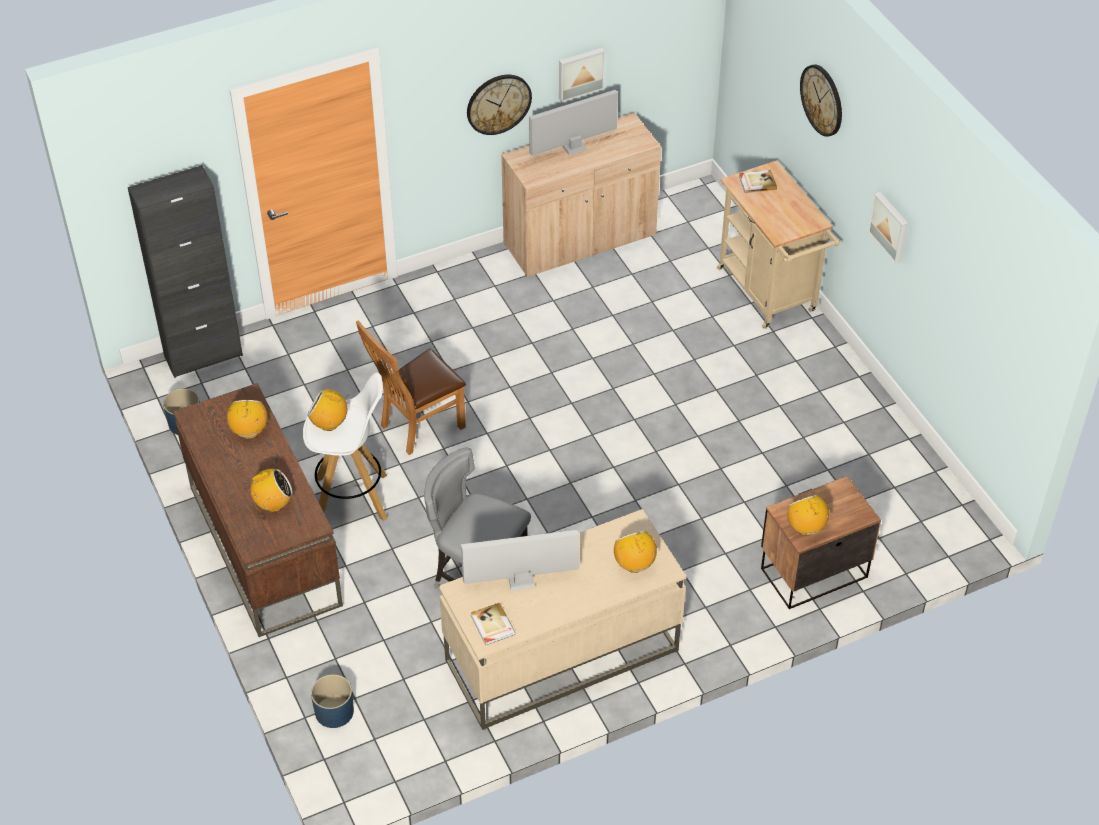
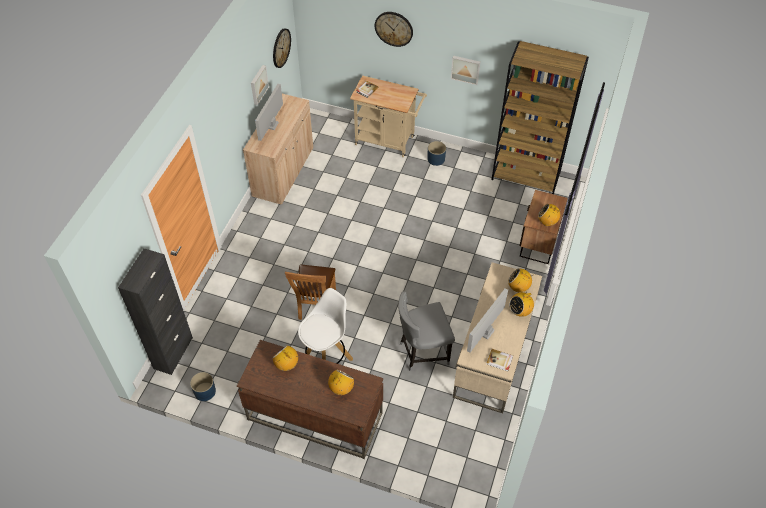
camera: 45 degrees left, 5 degrees up
radio [308,389,350,431] -> radio moved to [509,289,534,317]
blue planter [311,674,354,728] -> blue planter moved to [427,141,446,166]
wall clock [467,75,532,135] -> wall clock moved to [273,28,291,68]
none -> brown bookcase [491,41,589,194]

